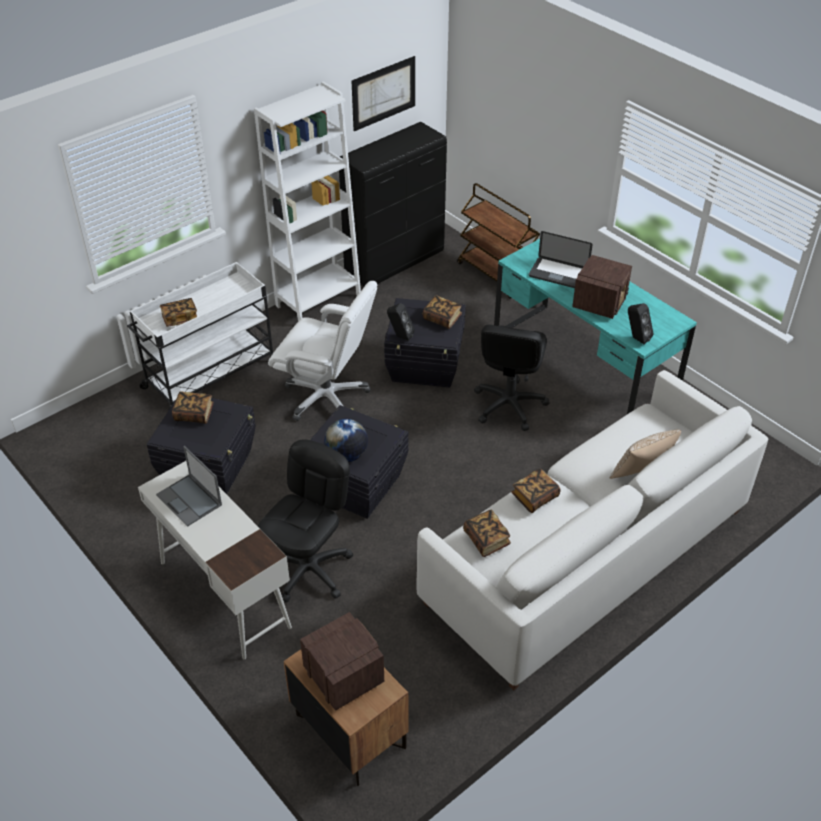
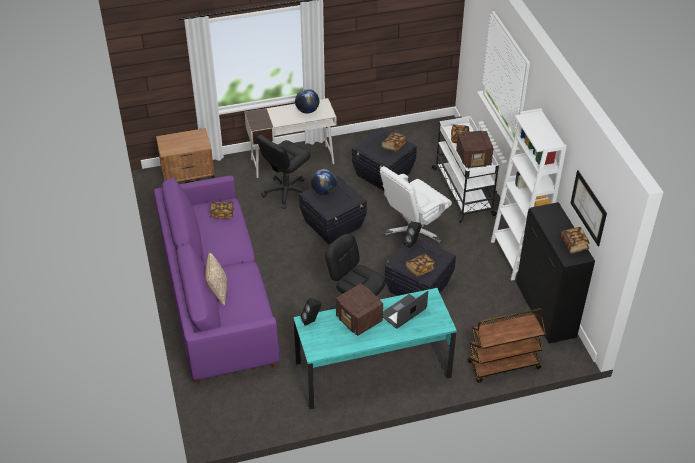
camera: 115 degrees right, 0 degrees up
laptop [156,446,222,527] -> globe [295,89,319,114]
black office chair [258,439,353,603] -> black office chair turned 75 degrees clockwise [256,135,310,209]
radio [300,612,384,711] -> radio moved to [456,131,494,169]
white sofa [416,370,769,691] -> purple sofa [154,176,280,384]
book [512,469,560,513] -> book moved to [561,227,590,254]

